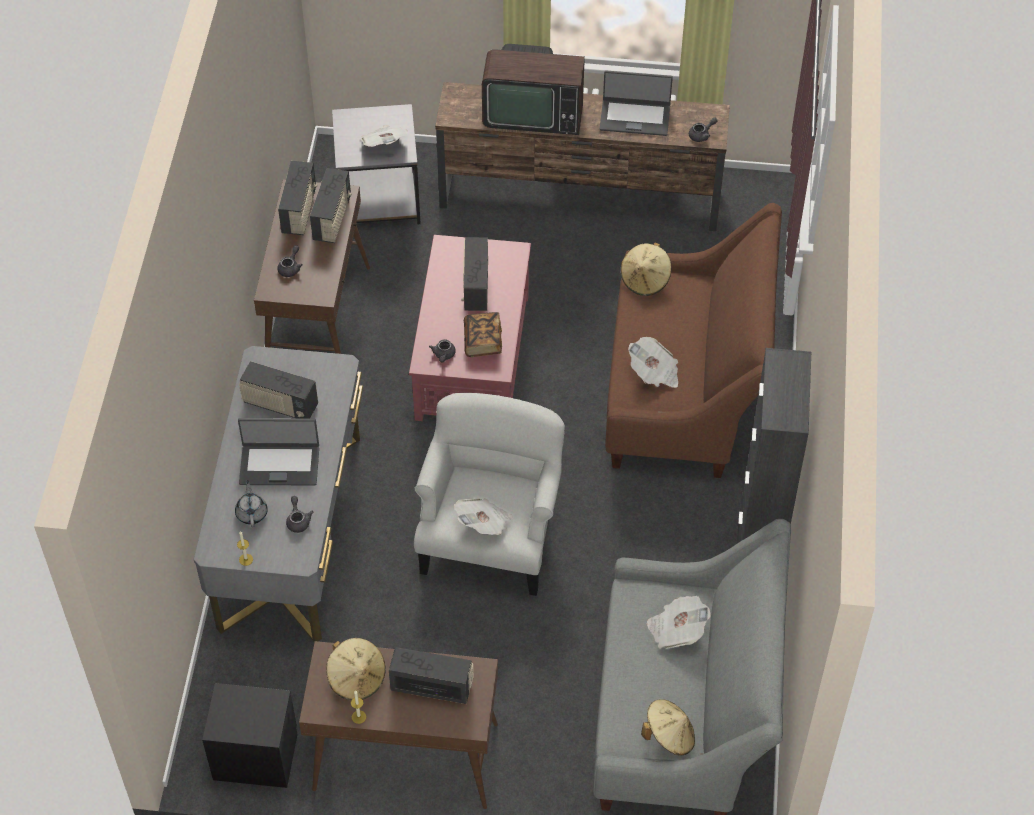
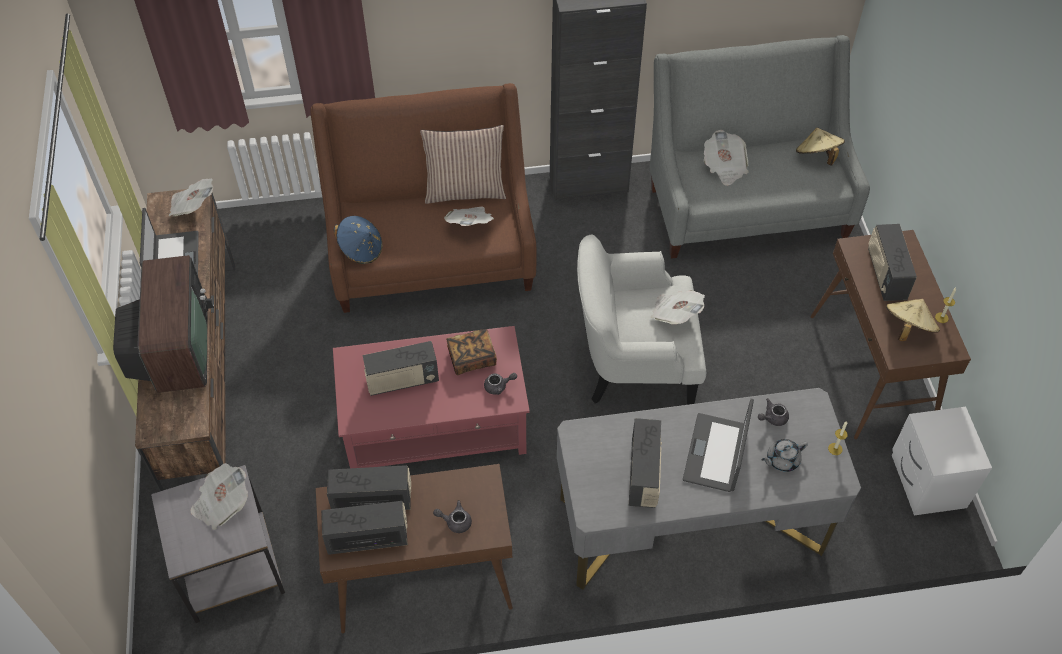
camera: 105 degrees left, 0 degrees up
black nightstand [202,683,298,788] -> white nightstand [892,407,992,516]
laptop [238,418,319,486] -> laptop turned 150 degrees counterclockwise [683,398,754,492]
beige hat [621,242,672,296] -> blue hat [334,216,382,264]
grey teapot [689,117,717,142] -> newspaper [169,179,213,216]
none -> pillow [420,125,506,204]

